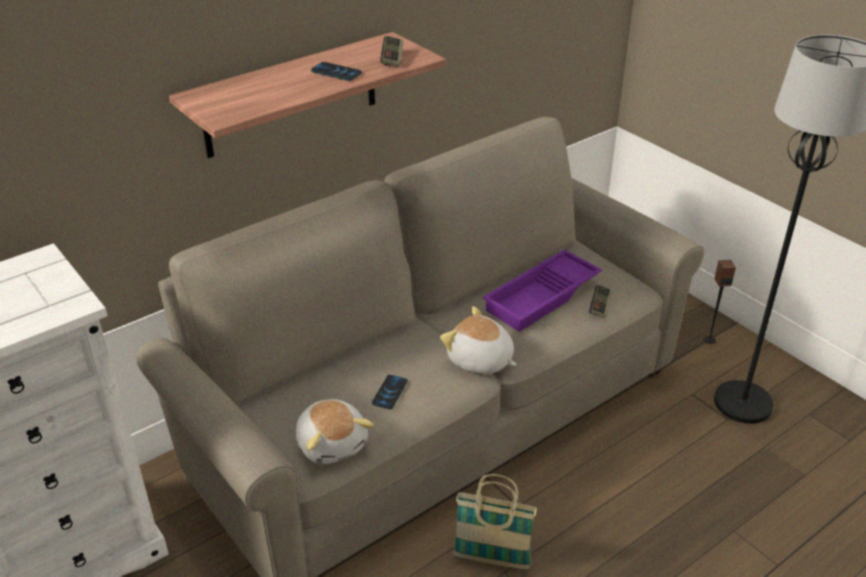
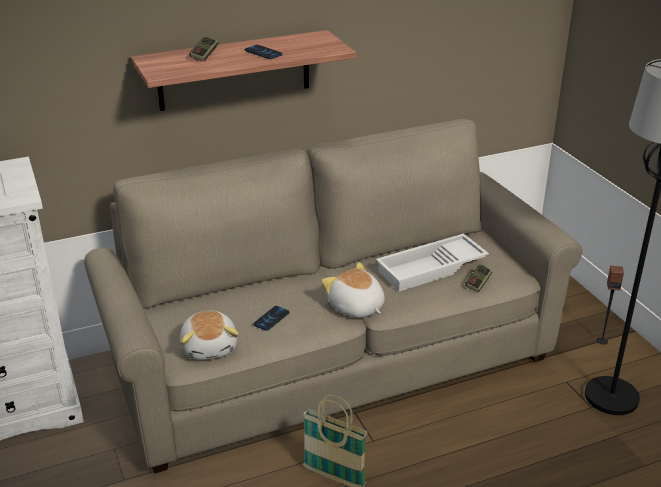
camera: 15 degrees right, 5 degrees down
game controller [380,36,403,67] -> game controller moved to [190,37,219,61]
purple tray [483,249,602,332] -> white tray [376,233,489,291]

